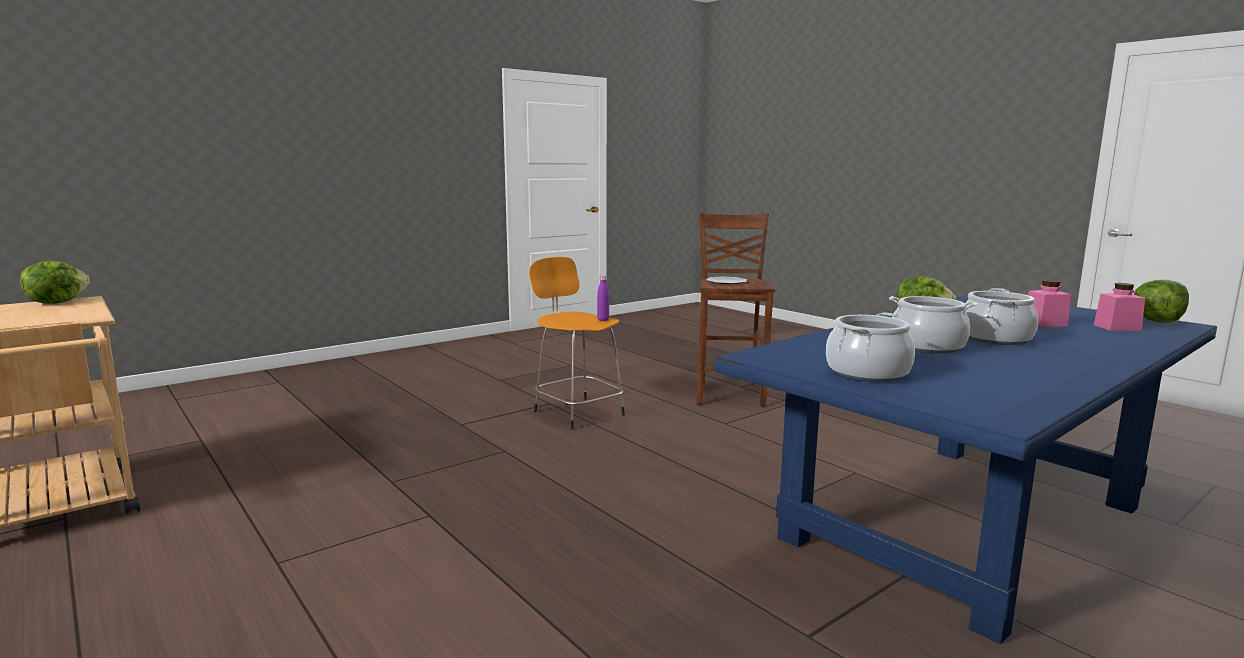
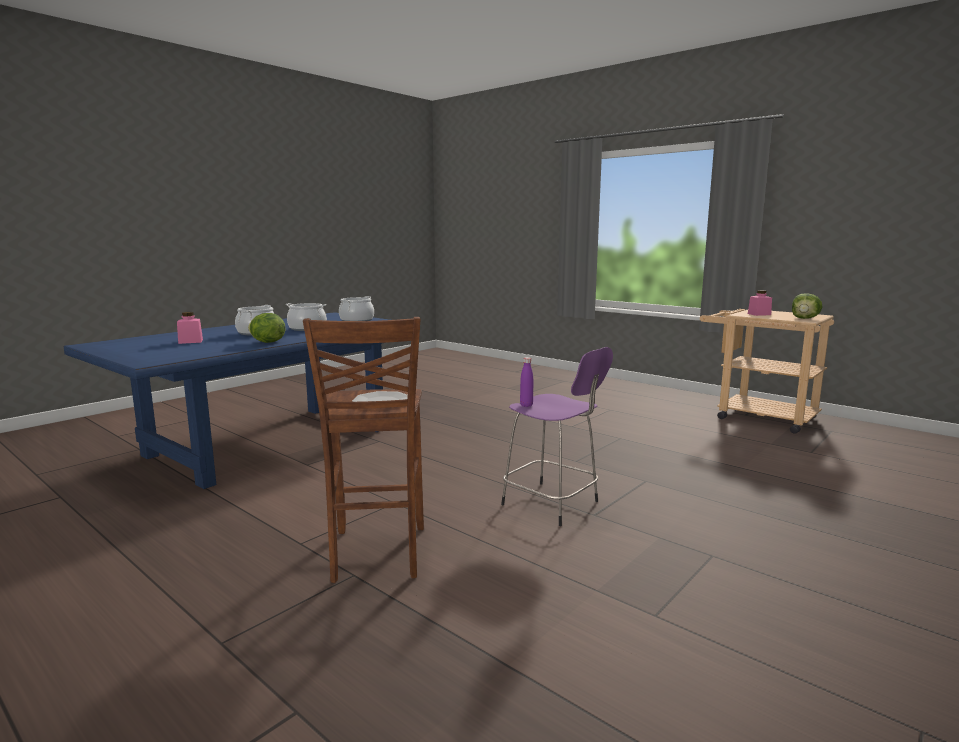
camera: 170 degrees right, 0 degrees up
orange stool [529,257,625,430] -> purple stool [501,347,613,526]
pink jar [1094,283,1145,331] -> pink jar moved to [748,290,772,316]
lettuce [1133,280,1189,323] -> none

